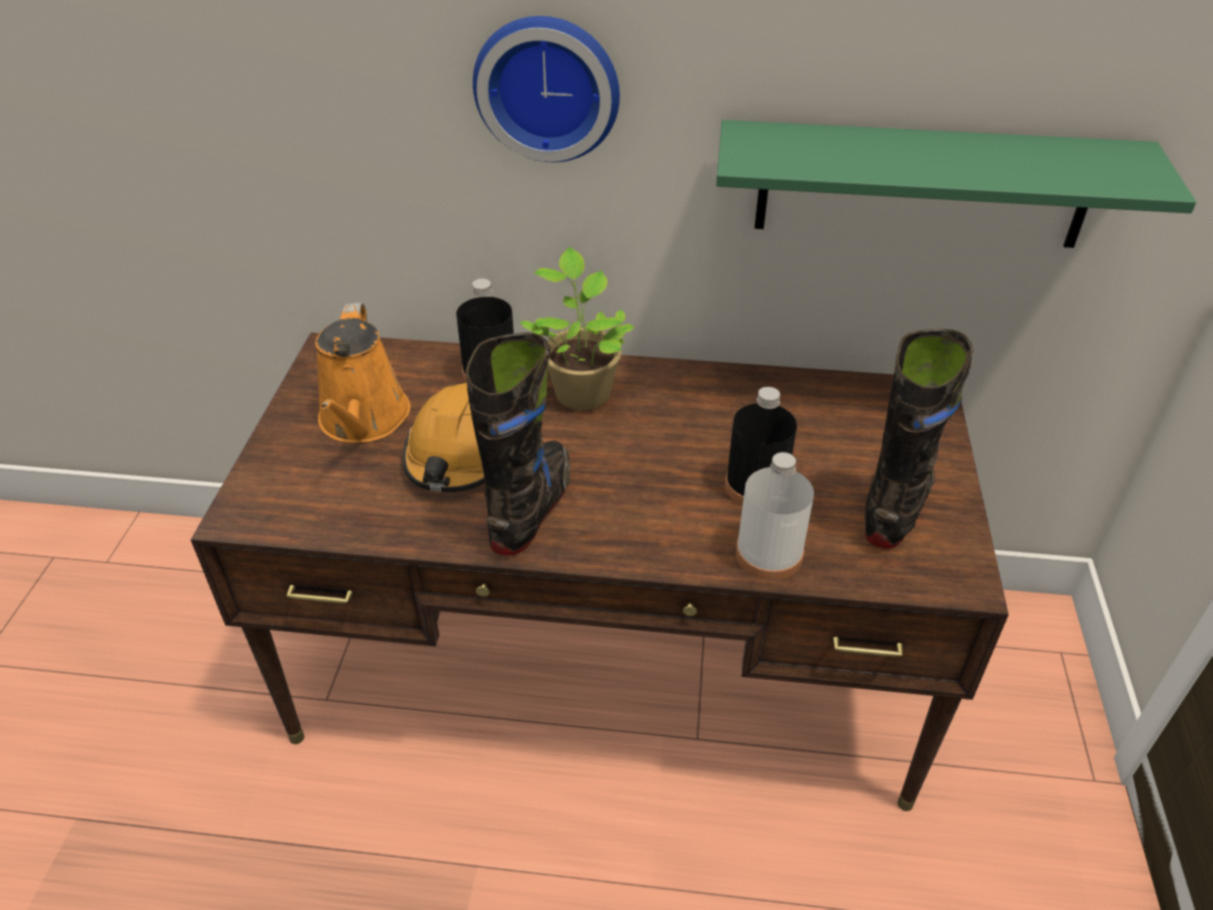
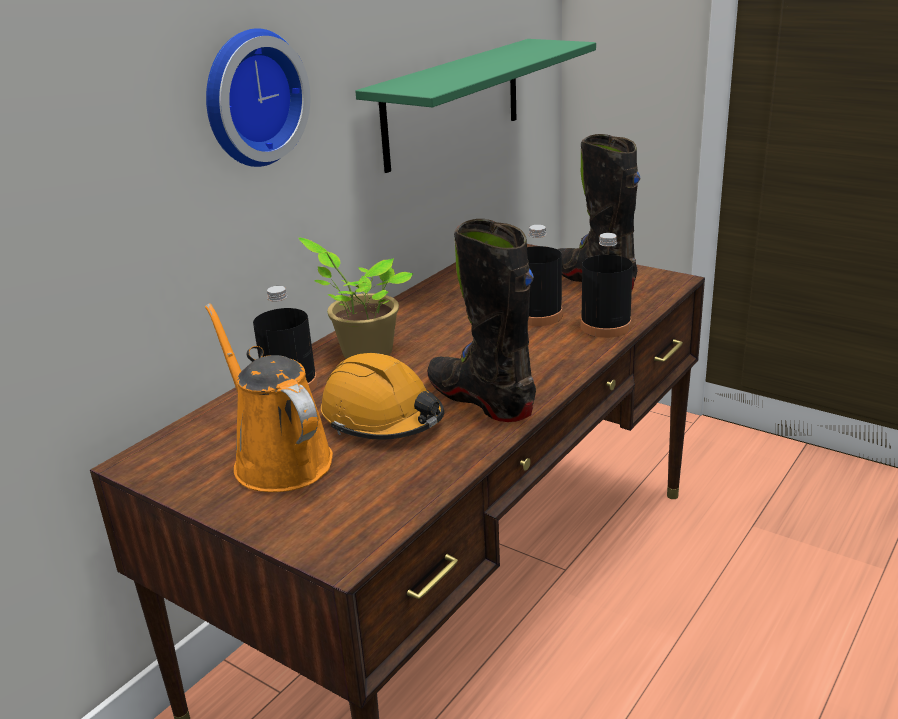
camera: 60 degrees left, 15 degrees down
orange watering can [315,303,410,443] -> orange watering can turned 150 degrees counterclockwise [205,303,333,492]
white bottle [736,452,814,580] -> black bottle [580,233,633,338]

